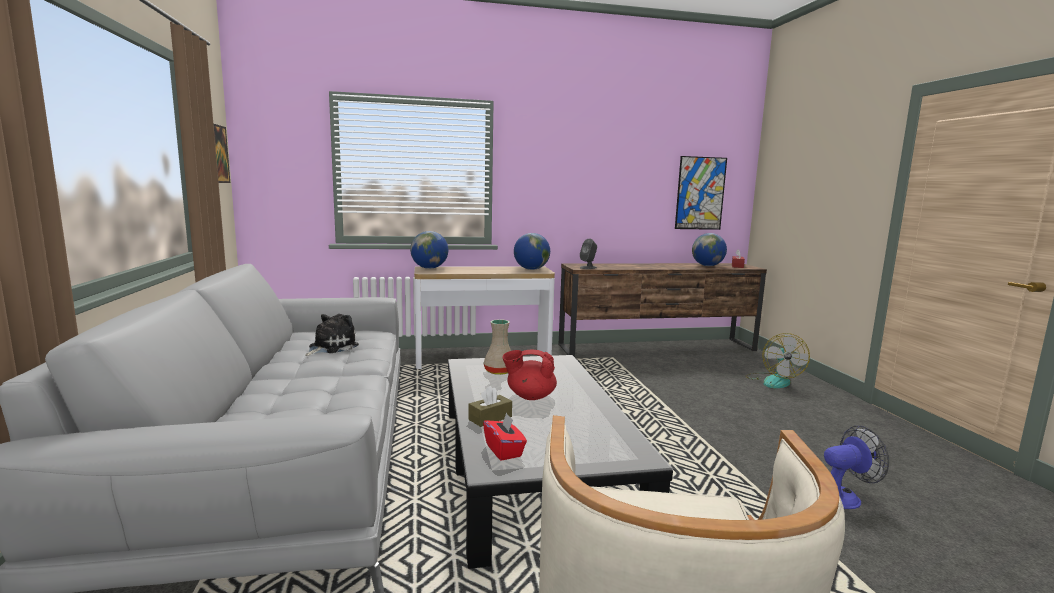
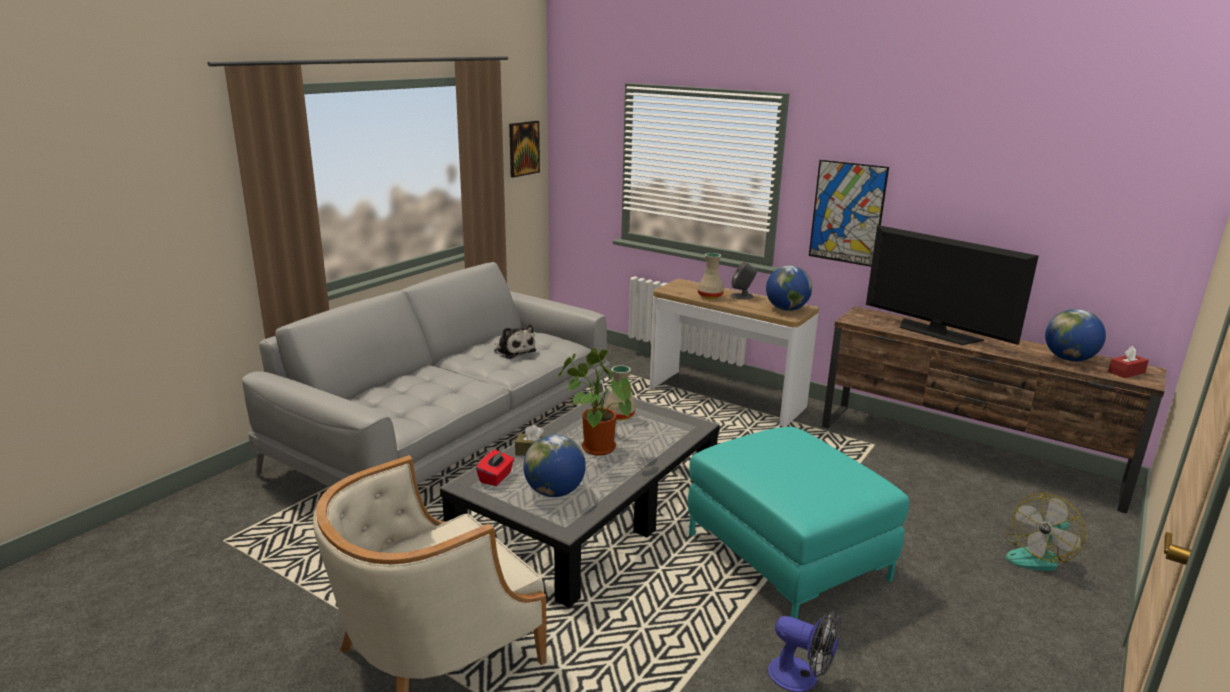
camera: 45 degrees right, 10 degrees up
plush toy [305,314,359,356] -> plush toy turned 60 degrees clockwise [494,324,536,359]
globe [410,231,448,269] -> globe moved to [523,435,586,497]
red teapot [502,350,557,400] -> potted plant [558,348,632,456]
grey speaker [580,239,597,269] -> grey speaker moved to [730,262,757,299]
picture [675,156,727,230] -> picture moved to [809,160,889,267]
none -> turquoise ottoman [688,427,909,619]
none -> beige vase [697,253,724,299]
none -> television [866,225,1039,345]

